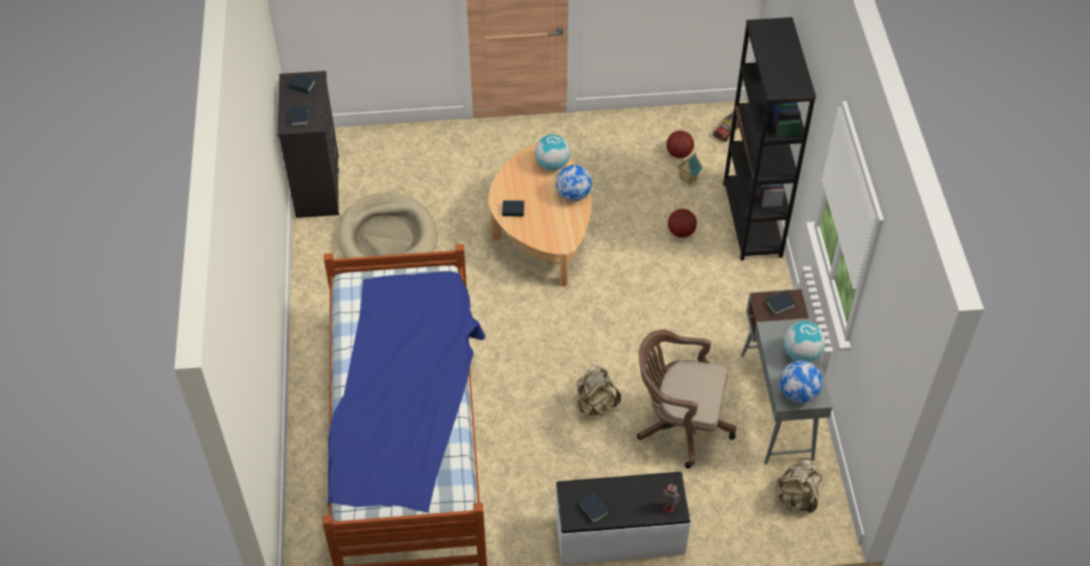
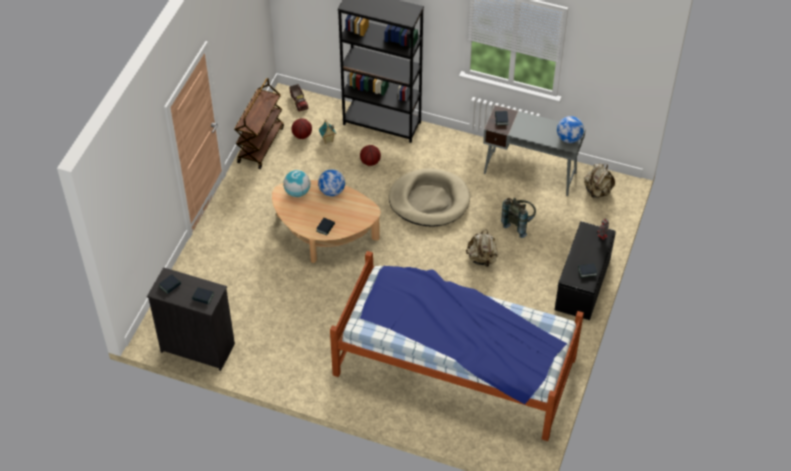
camera: 65 degrees left, 0 degrees up
beige dog bed [338,193,438,267] -> beige dog bed moved to [389,168,470,226]
white bench [556,472,691,565] -> black bench [555,221,616,320]
brown office chair [637,330,736,469] -> grey backpack [501,198,536,238]
globe [783,321,825,362] -> none
none -> brown cart [234,78,284,169]

